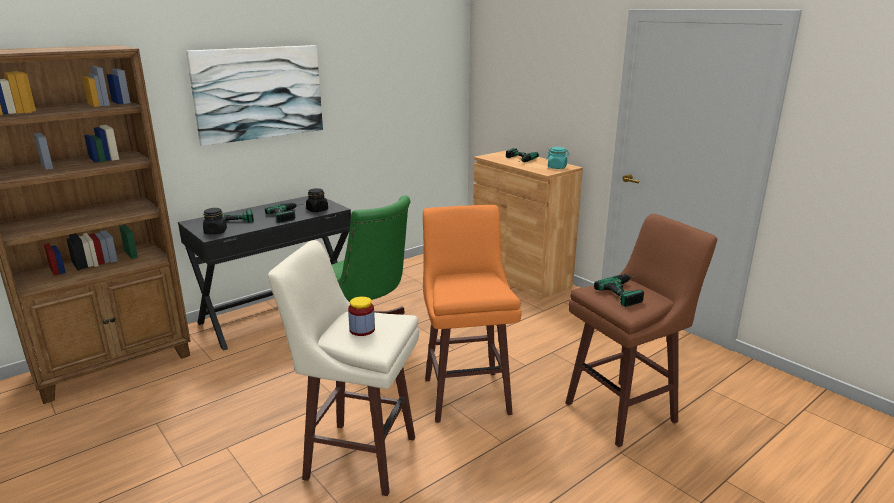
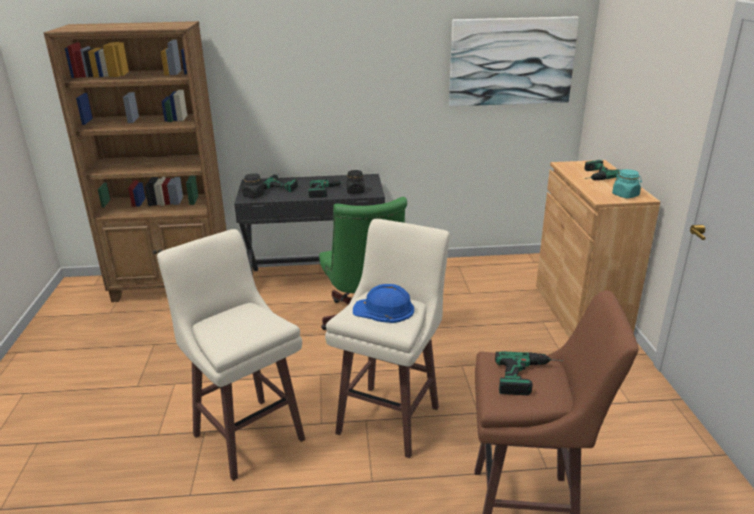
camera: 35 degrees right, 5 degrees up
picture [186,45,323,146] -> picture moved to [449,17,579,106]
jar [348,296,375,336] -> none
orange stool [423,205,522,423] -> beige stool [325,219,450,458]
none -> blue hard hat [353,284,414,323]

